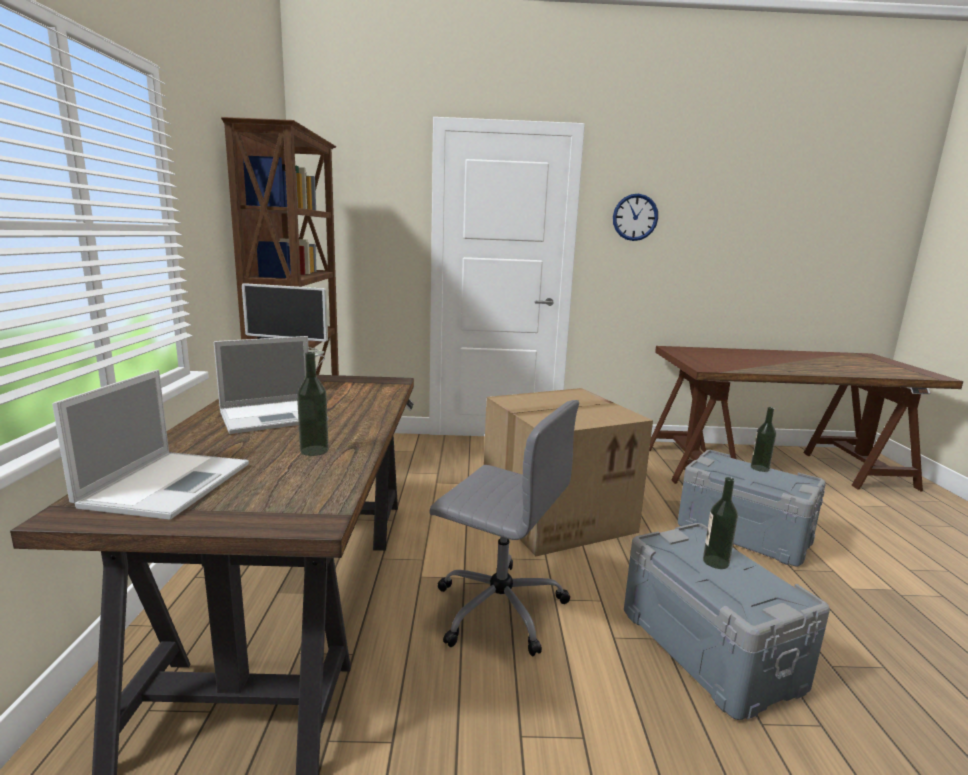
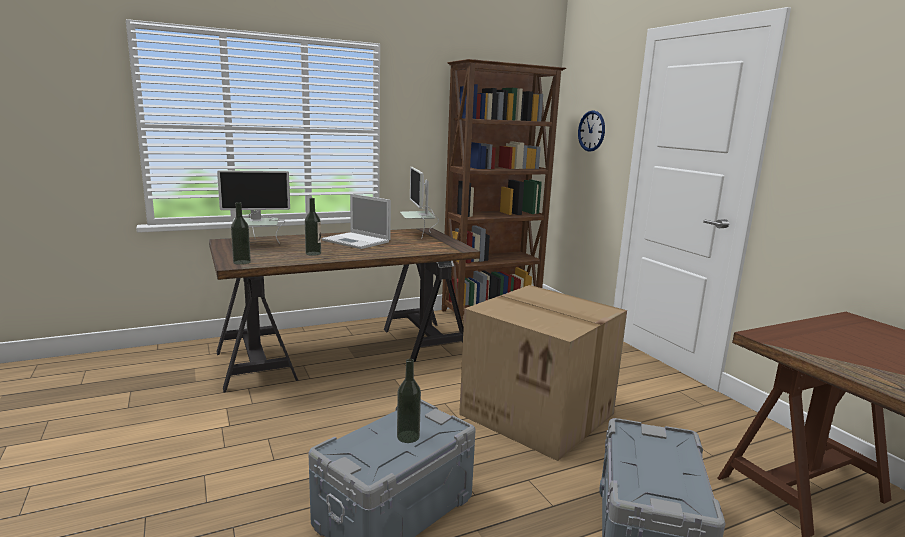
camera: 65 degrees right, 0 degrees up
laptop [52,369,249,520] -> monitor [217,170,290,244]
grey office chair [429,400,579,656] -> none
wall clock [613,194,658,241] -> wall clock moved to [578,110,605,152]
bottle [751,407,776,472] -> bottle moved to [231,202,251,265]

